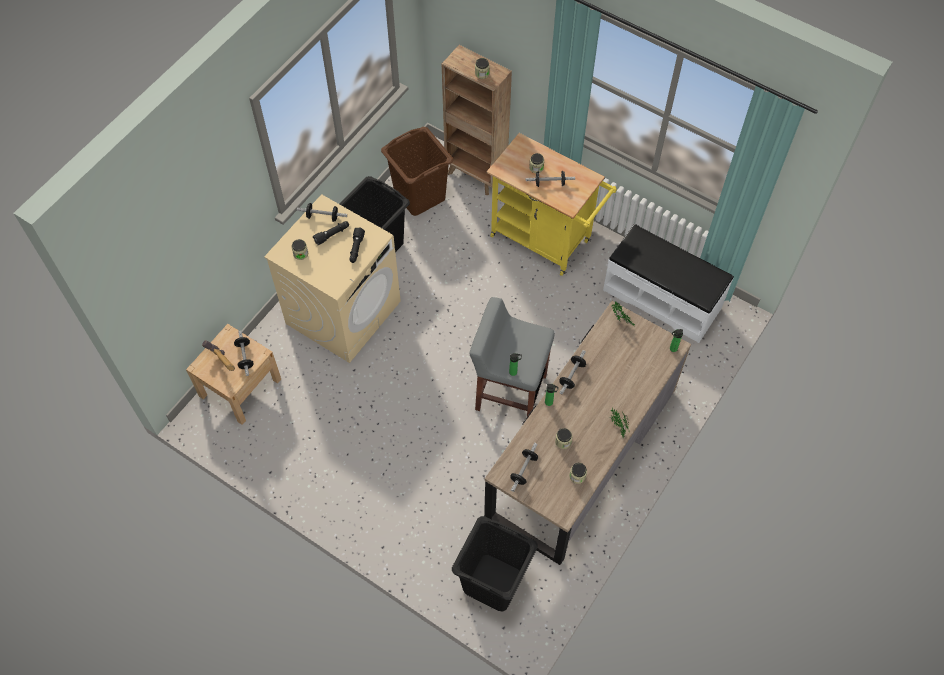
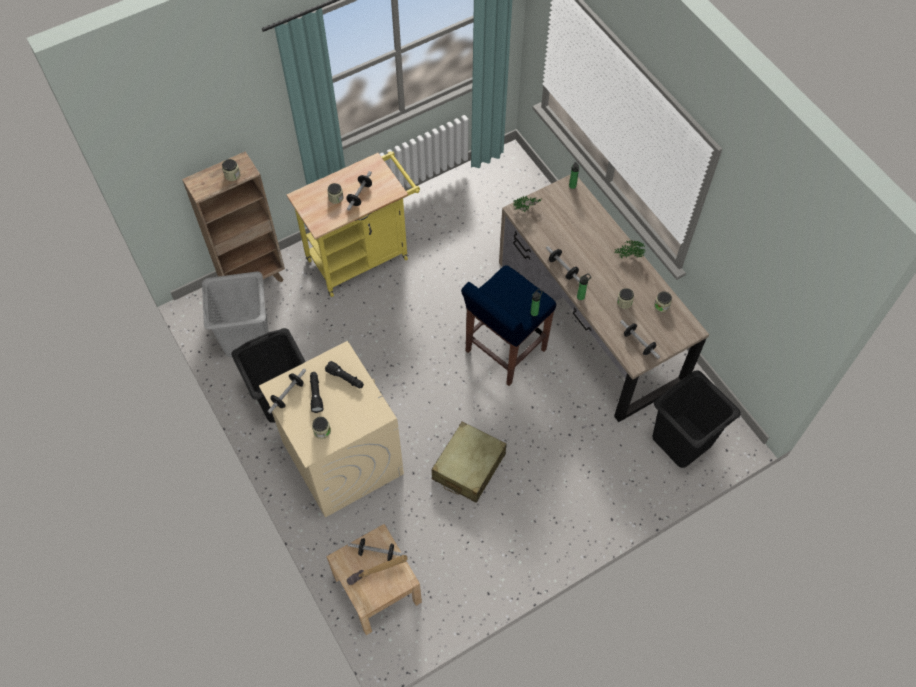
camera: 65 degrees left, 0 degrees up
brown laundry basket [381,127,453,216] -> grey laundry basket [202,271,268,357]
grey stool [469,297,555,416] -> blue stool [461,265,556,386]
white bench [603,224,734,343] -> none
none -> beige suitcase [432,422,506,503]

